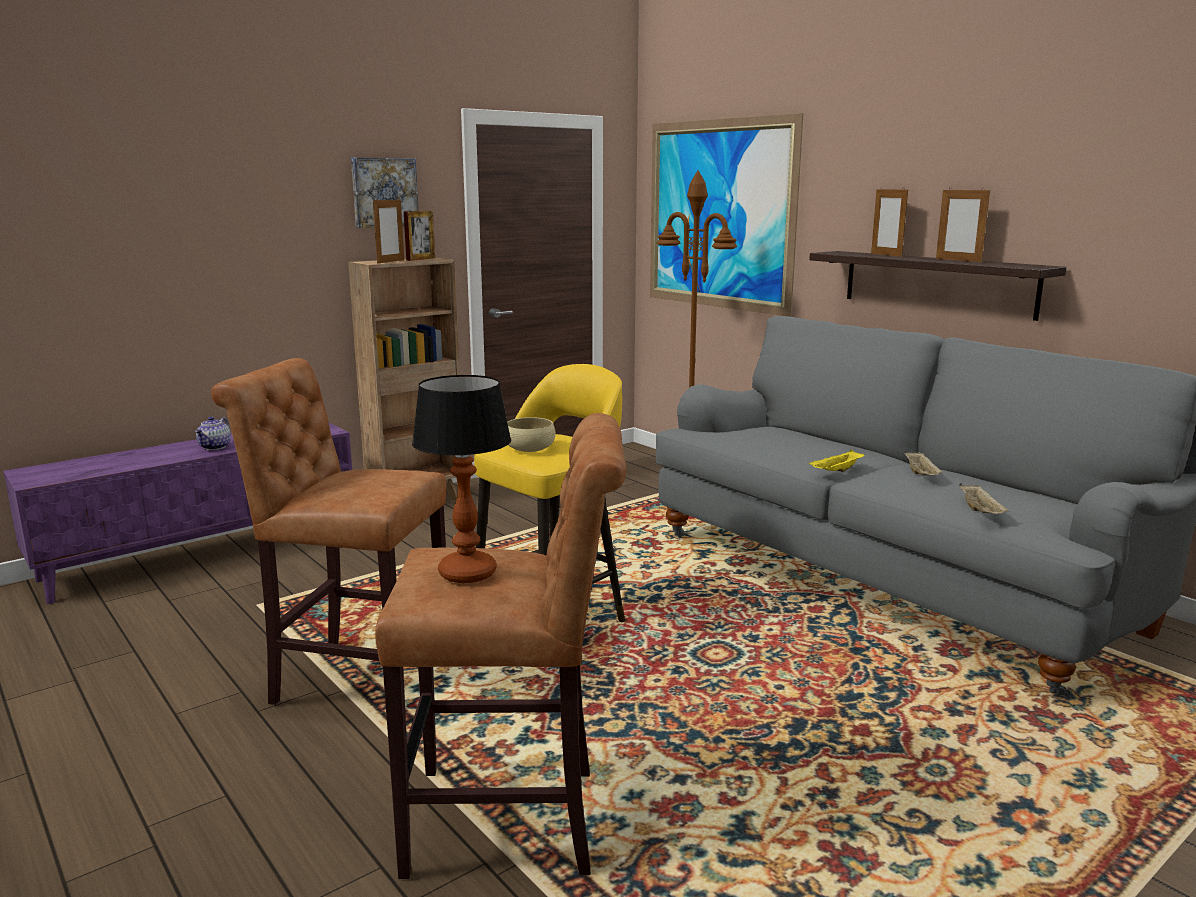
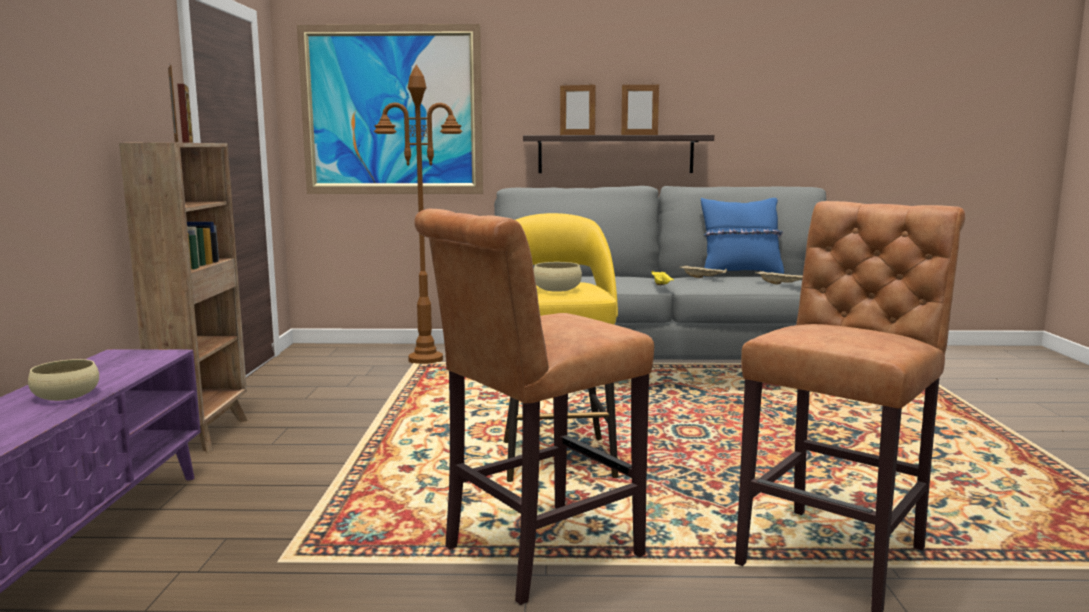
camera: 50 degrees left, 5 degrees down
teapot [195,417,231,450] -> beige bowl [28,359,99,401]
picture [351,157,418,228] -> none
table lamp [412,375,511,583] -> none
none -> blue pillow [701,198,784,277]

